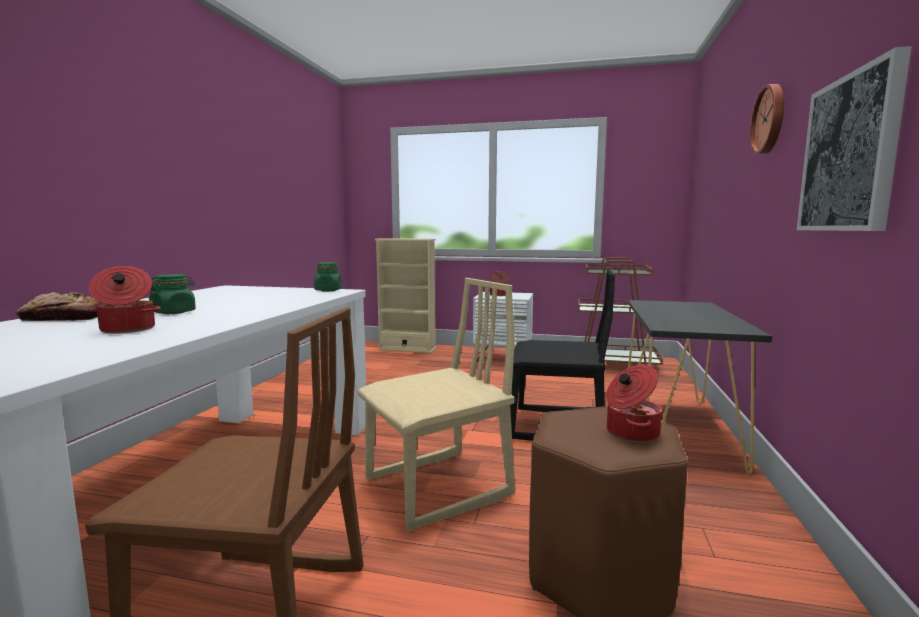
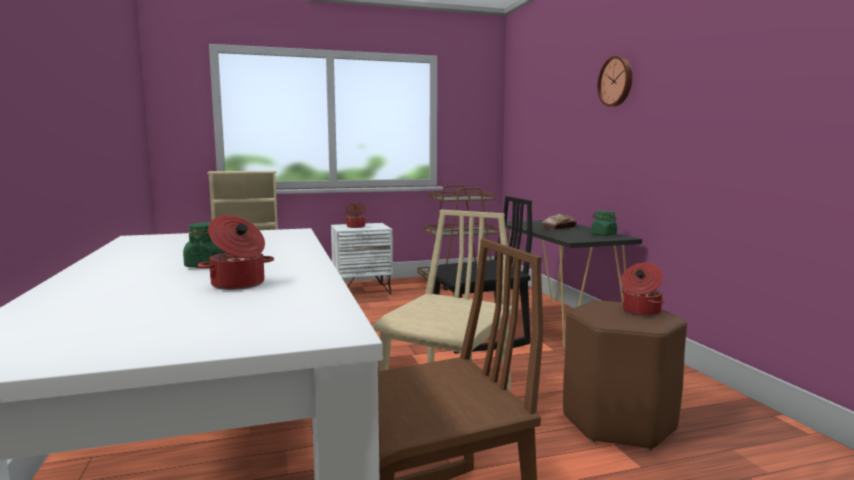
camera: 30 degrees left, 0 degrees up
bread [16,292,103,321] -> bread moved to [542,214,577,230]
green jar [314,262,342,292] -> green jar moved to [591,211,617,236]
picture [797,46,911,231] -> none

